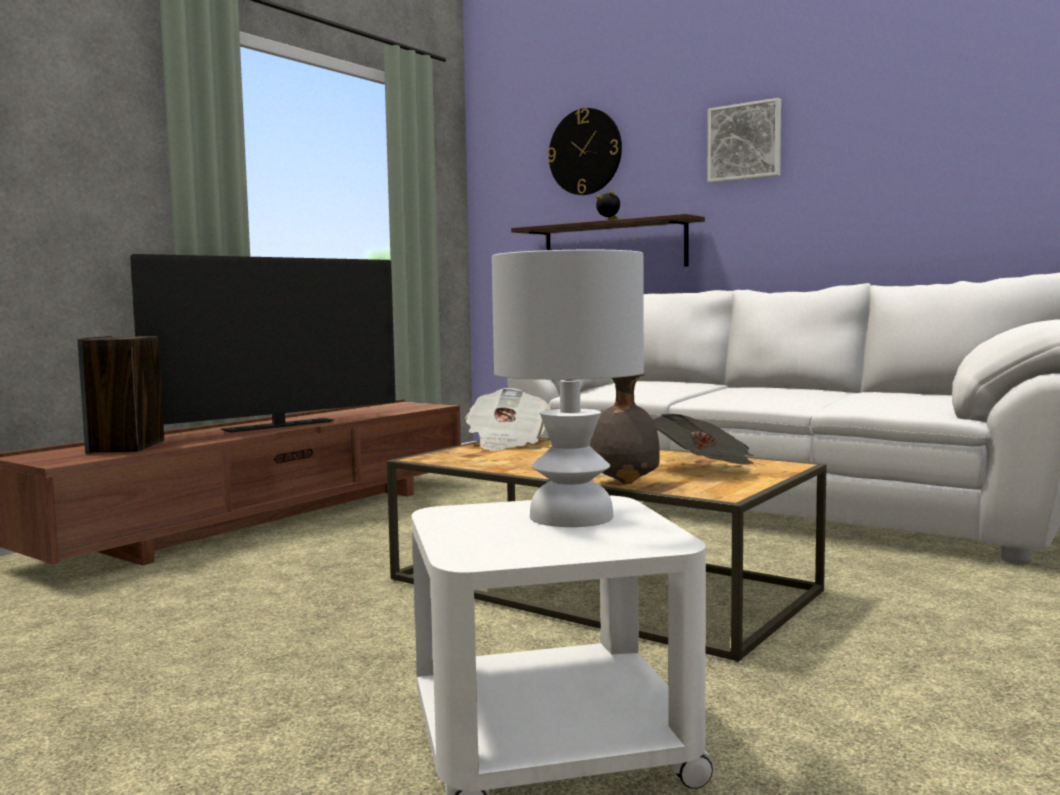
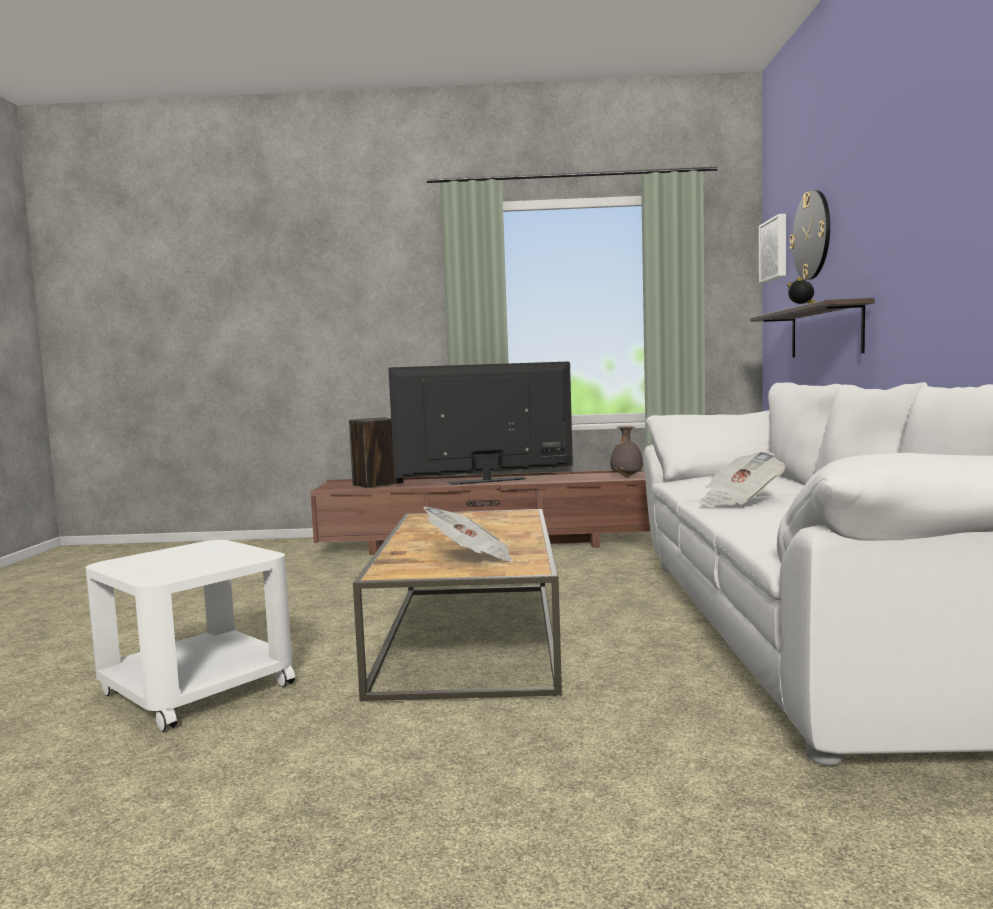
camera: 55 degrees right, 0 degrees up
television [130,254,396,432] -> television turned 150 degrees clockwise [389,362,573,485]
newspaper [465,388,551,450] -> newspaper moved to [699,452,785,506]
white table lamp [492,250,644,527] -> none
grey vase [589,373,660,484] -> grey vase moved to [610,426,643,477]
picture [708,98,781,183] -> picture moved to [759,214,786,283]

